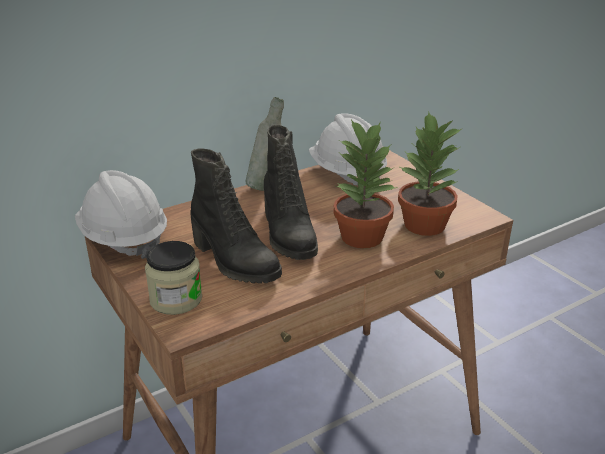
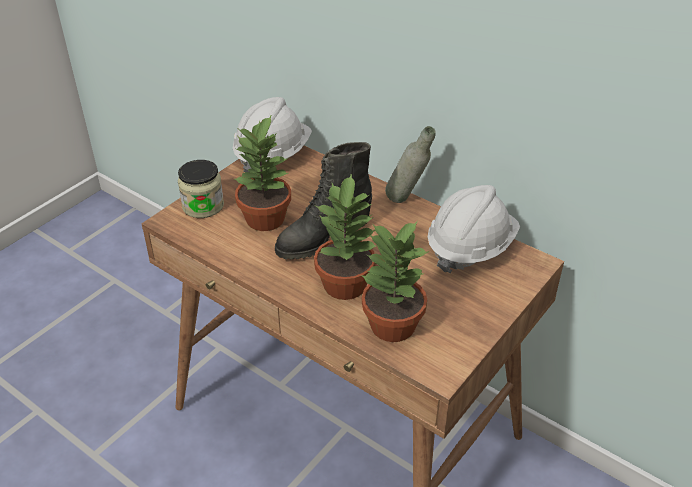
camera: 70 degrees right, 10 degrees up
black boot [190,148,282,283] -> potted plant [233,116,291,231]

